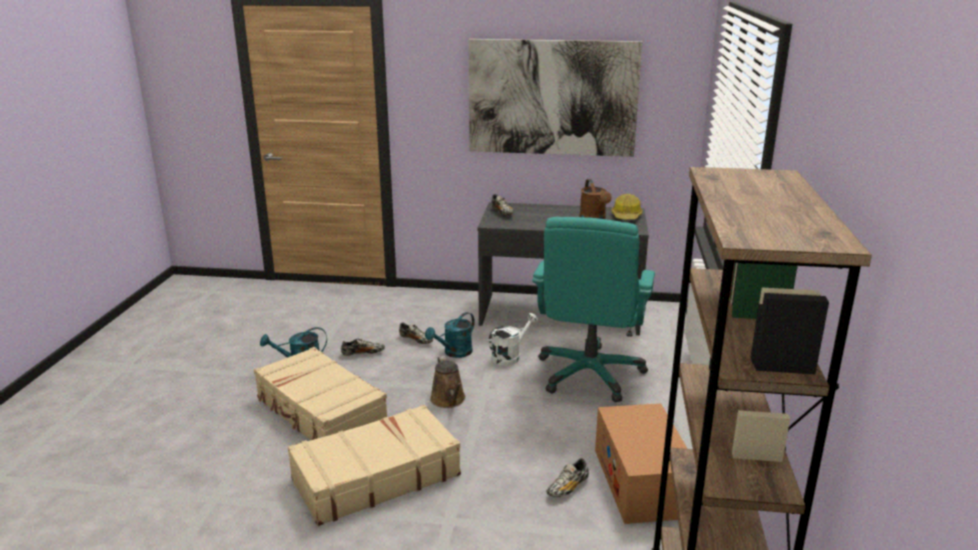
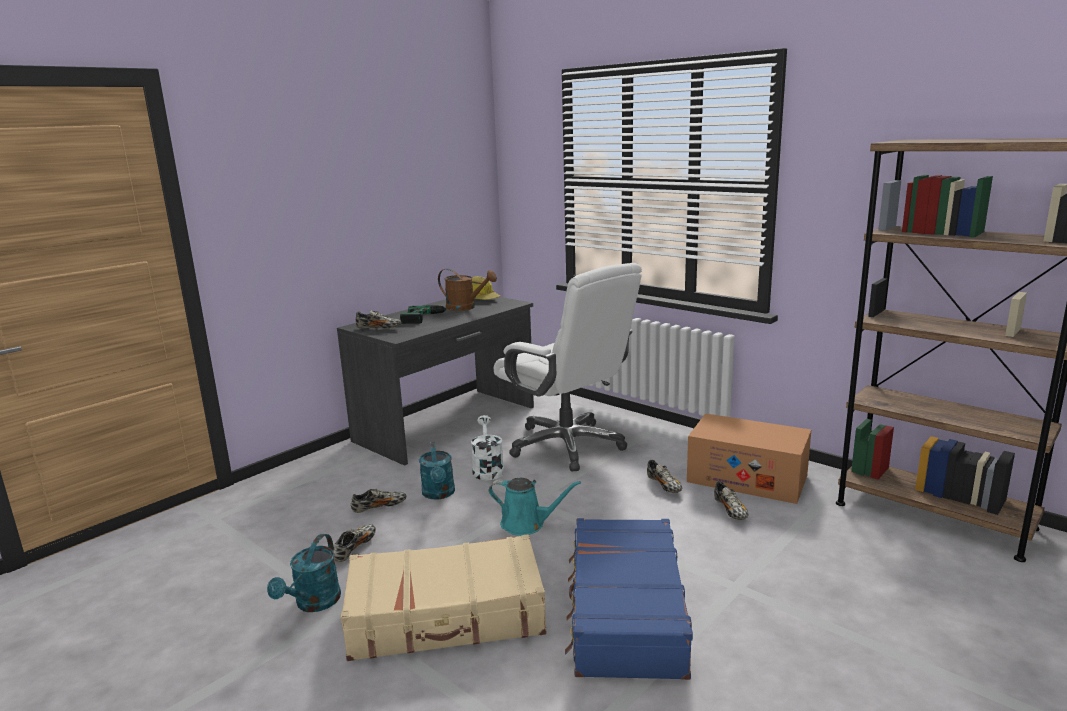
camera: 55 degrees left, 5 degrees down
beige suitcase [288,405,461,526] -> blue suitcase [565,518,693,680]
brown watering can [430,356,465,408] -> turquoise watering can [489,478,581,536]
picture [468,39,642,157] -> none
turquoise office chair [532,217,655,402] -> white office chair [494,263,642,471]
none -> power drill [400,305,455,324]
none -> shoe [647,460,682,493]

